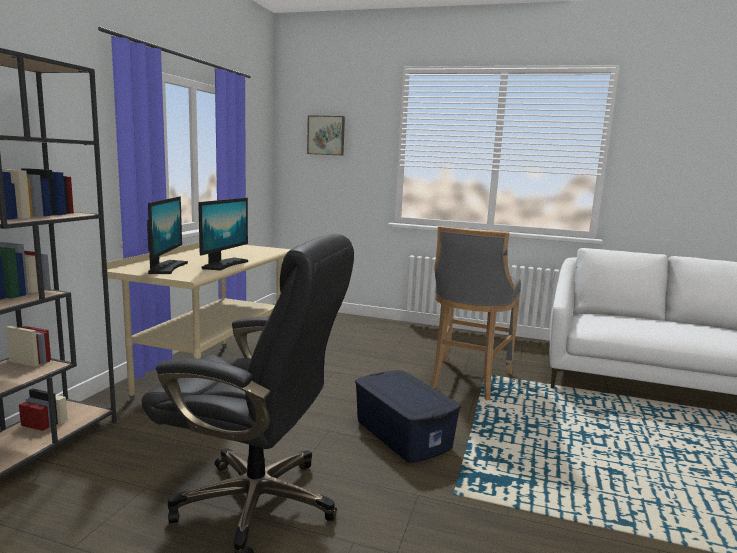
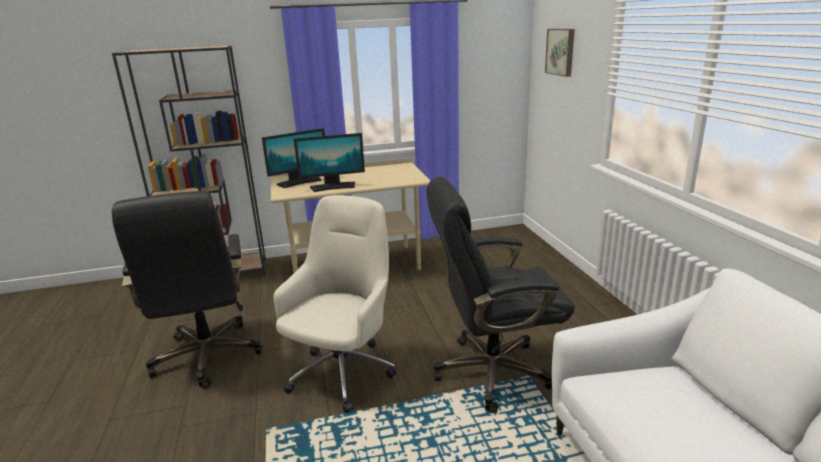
camera: 60 degrees right, 10 degrees up
blue storage box [355,370,461,463] -> beige office chair [274,195,396,413]
grey stool [430,226,521,400] -> black office chair [427,177,575,413]

